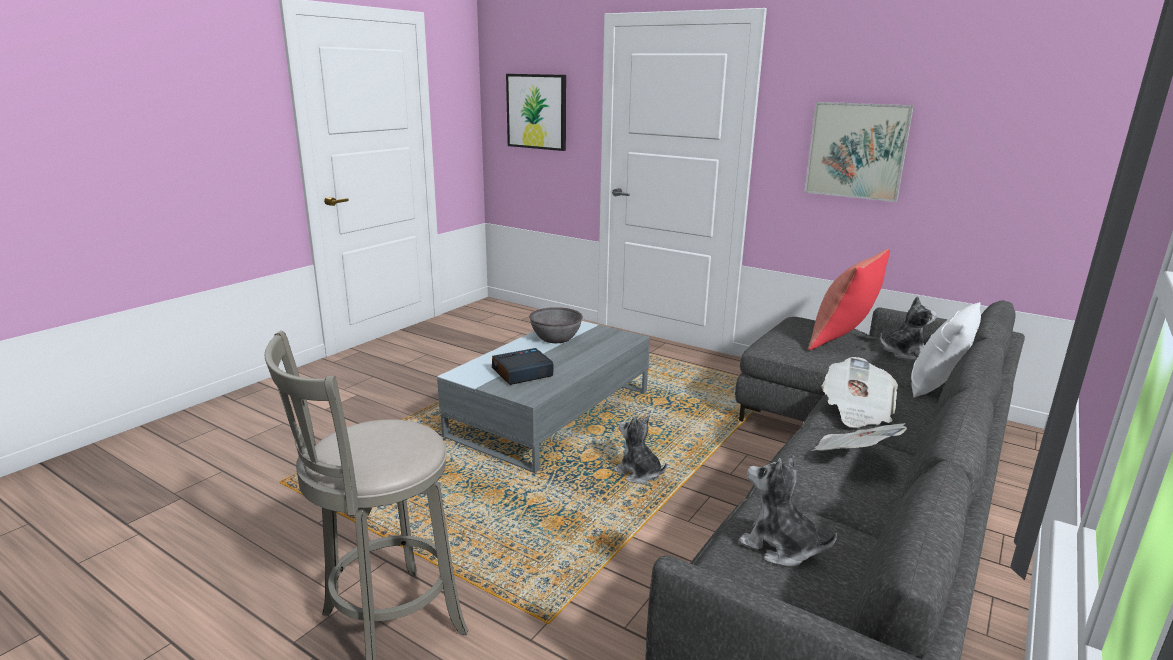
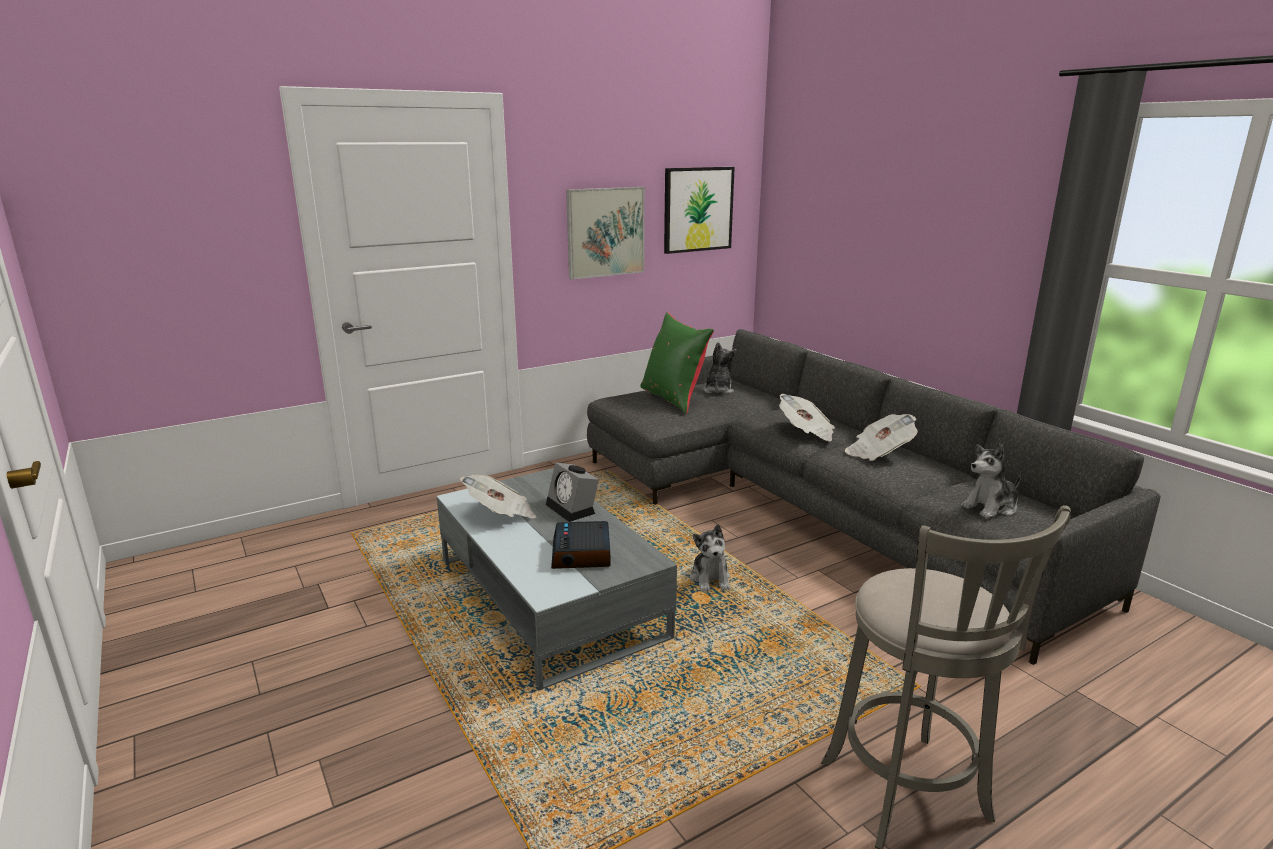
camera: 65 degrees left, 0 degrees up
picture [506,74,566,151] -> picture moved to [664,167,735,254]
grey bowl [529,307,583,343] -> newspaper [460,475,537,518]
plush toy [613,416,667,484] -> plush toy turned 75 degrees counterclockwise [690,525,730,592]
red pillow [808,249,890,350] -> green pillow [640,312,714,414]
white pillow [911,302,981,398] -> none
none -> alarm clock [546,463,599,522]

